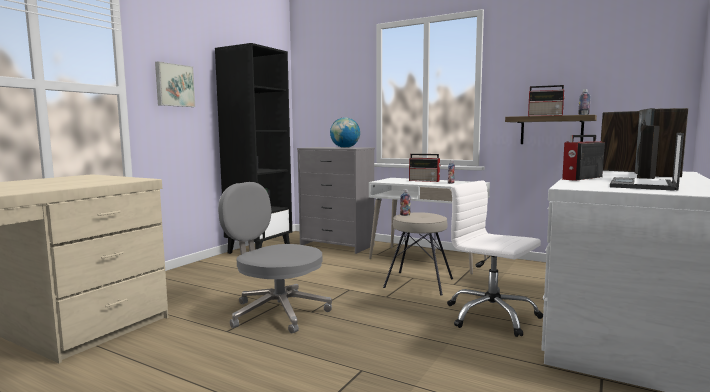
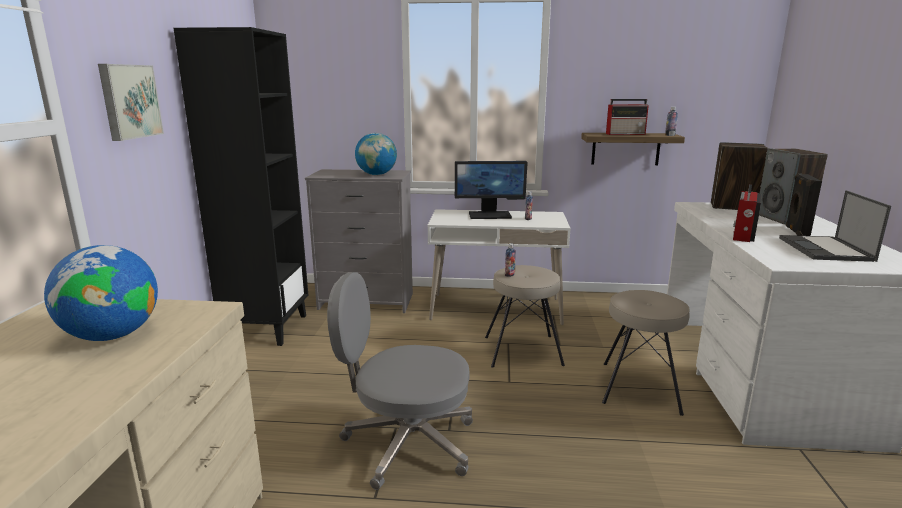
camera: 25 degrees left, 10 degrees up
radio [409,154,441,182] -> monitor [455,161,527,219]
white office chair [447,181,543,337] -> beige stool [602,290,690,416]
none -> globe [44,245,158,341]

